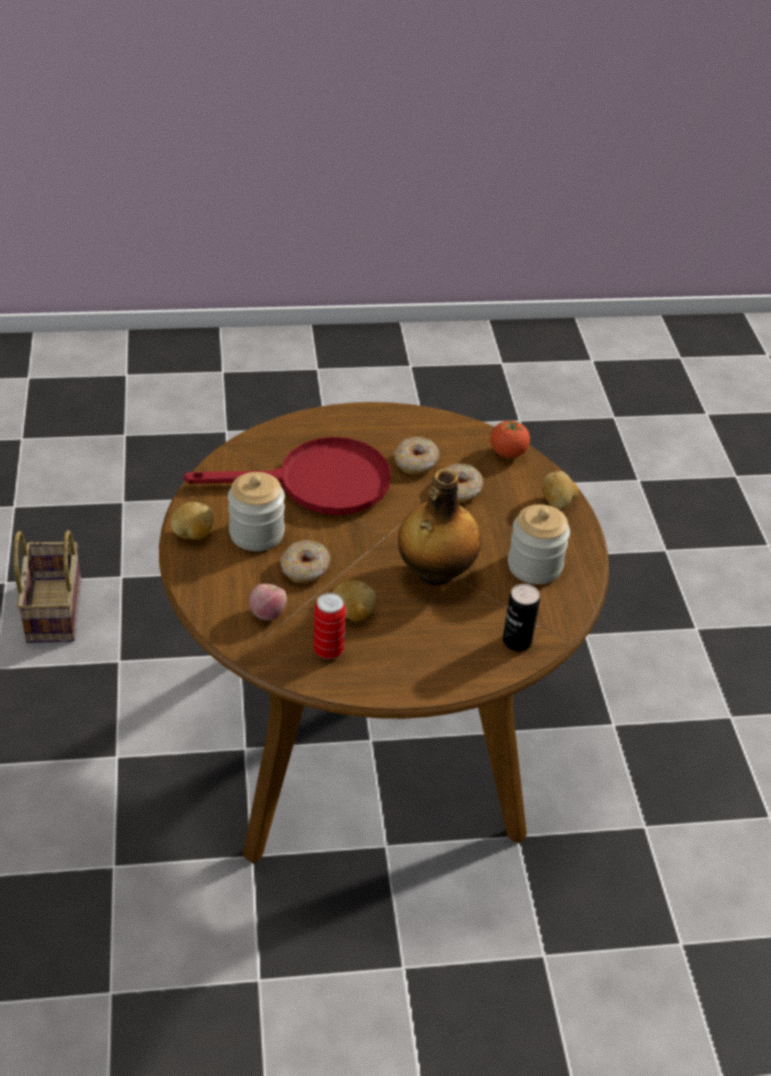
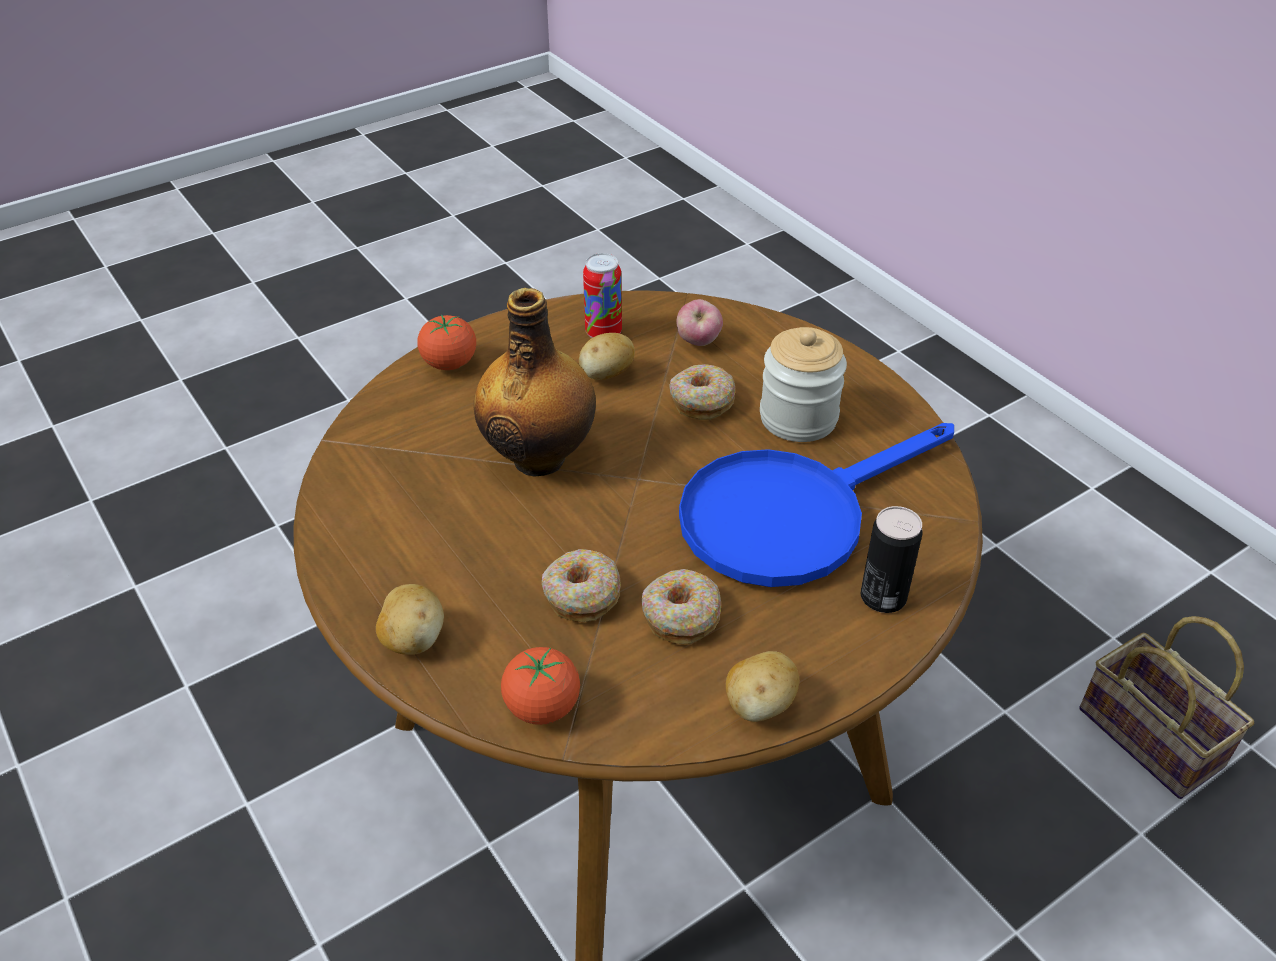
camera: 155 degrees right, 0 degrees up
potato [171,502,214,539] -> potato moved to [726,651,799,722]
red frying pan [184,437,391,515] -> blue frying pan [679,423,954,587]
can [503,584,540,651] -> can moved to [861,506,923,613]
jar [508,504,570,584] -> none
none -> tomato [417,314,476,370]

